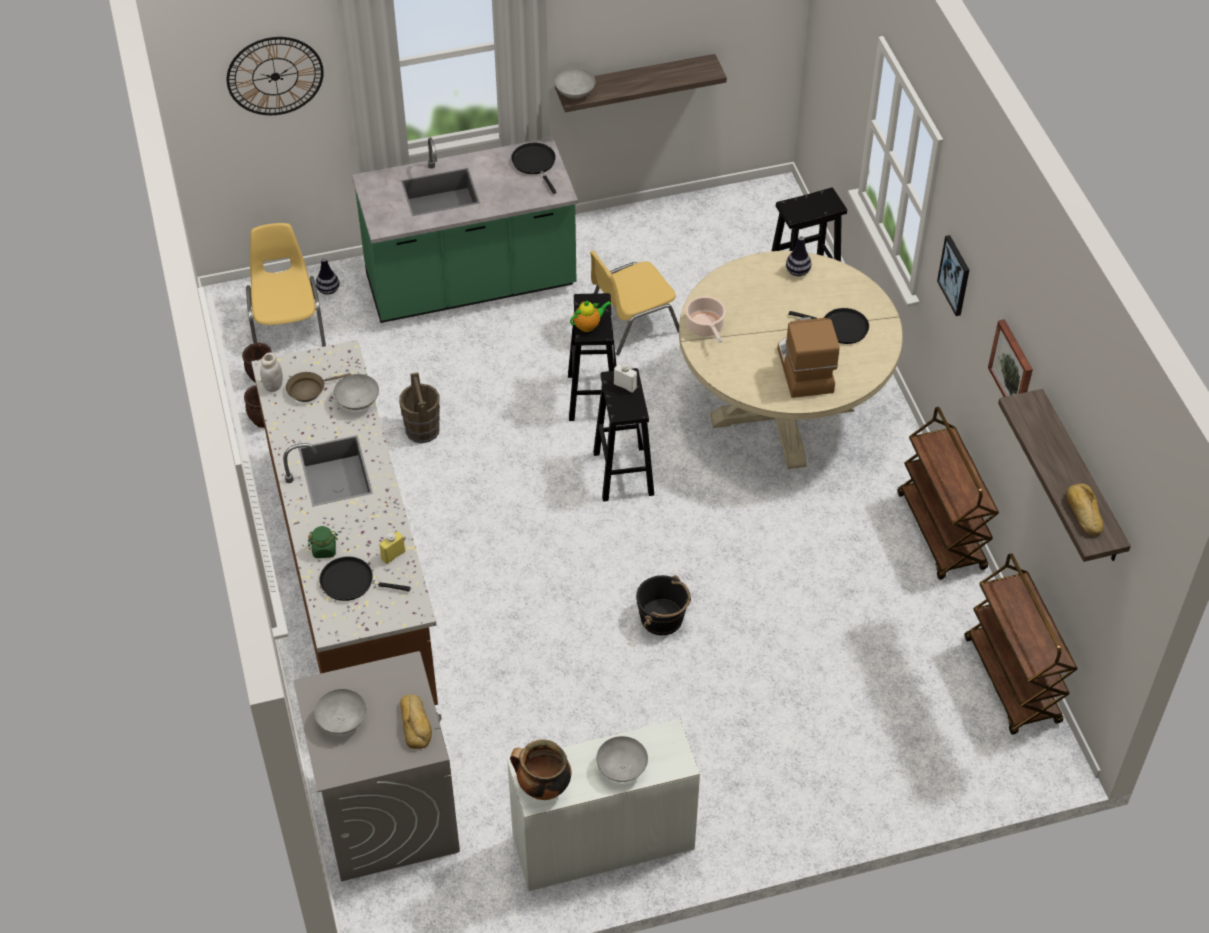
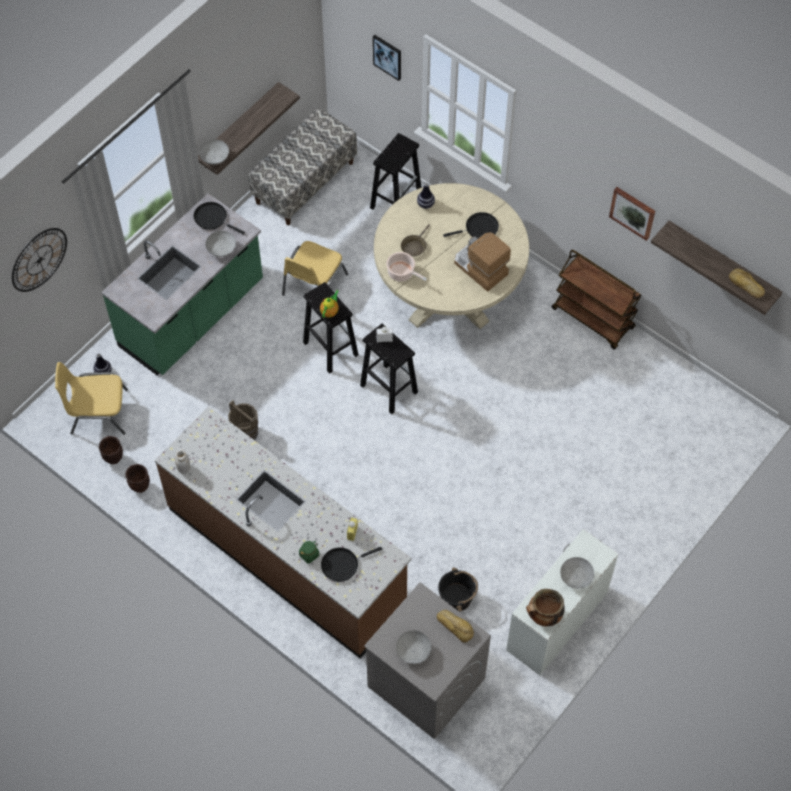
camera: 35 degrees left, 10 degrees up
yellow chair [246,223,326,347] -> yellow chair turned 45 degrees counterclockwise [55,362,128,435]
brown frying pan [286,372,351,402] -> brown frying pan moved to [401,224,430,256]
grey bowl [334,374,379,410] -> grey bowl moved to [206,231,236,257]
black bucket [636,575,691,635] -> black bucket moved to [438,567,478,612]
picture [937,235,969,316] -> picture moved to [373,35,401,81]
brown cart [965,553,1078,735] -> none
none -> bench [248,108,357,225]

